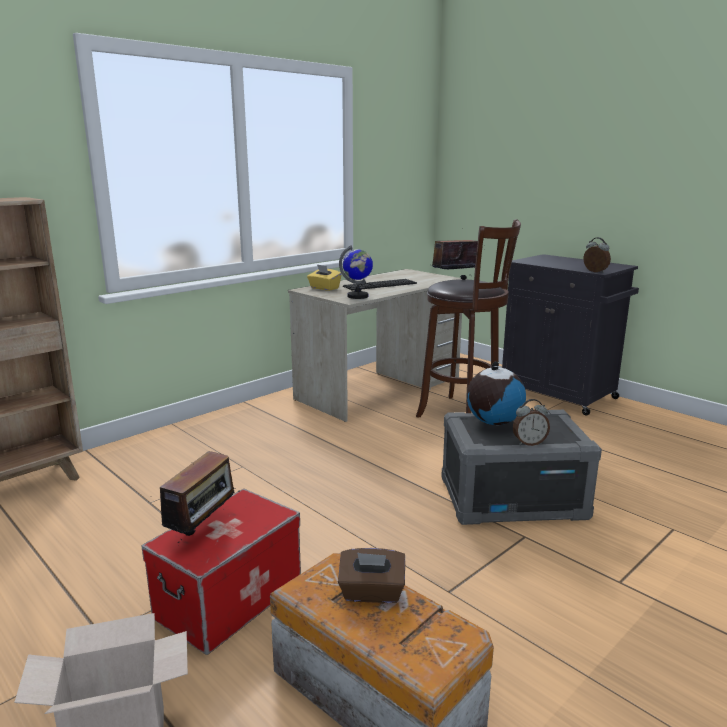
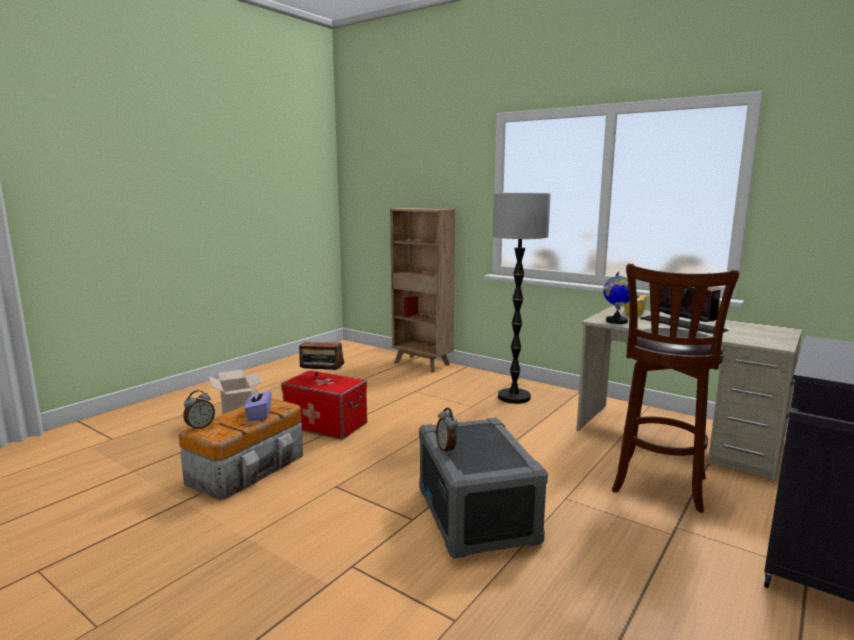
camera: 80 degrees right, 5 degrees down
brown tissue box [338,548,405,603] -> purple tissue box [244,387,272,420]
globe [467,361,526,425] -> none
alarm clock [583,237,611,273] -> alarm clock moved to [183,390,215,431]
none -> floor lamp [493,193,551,404]

